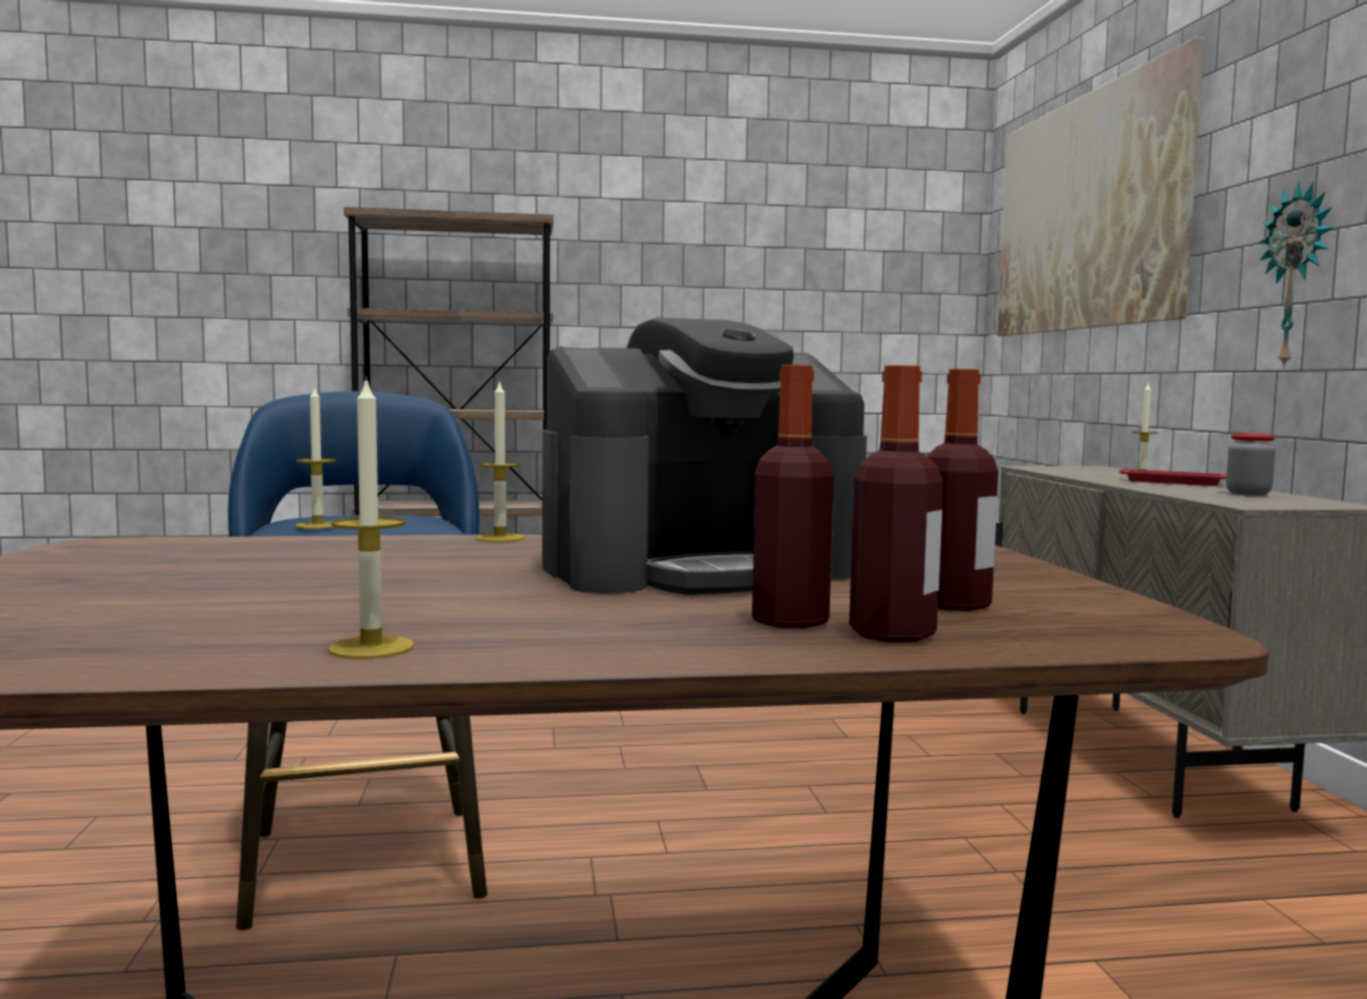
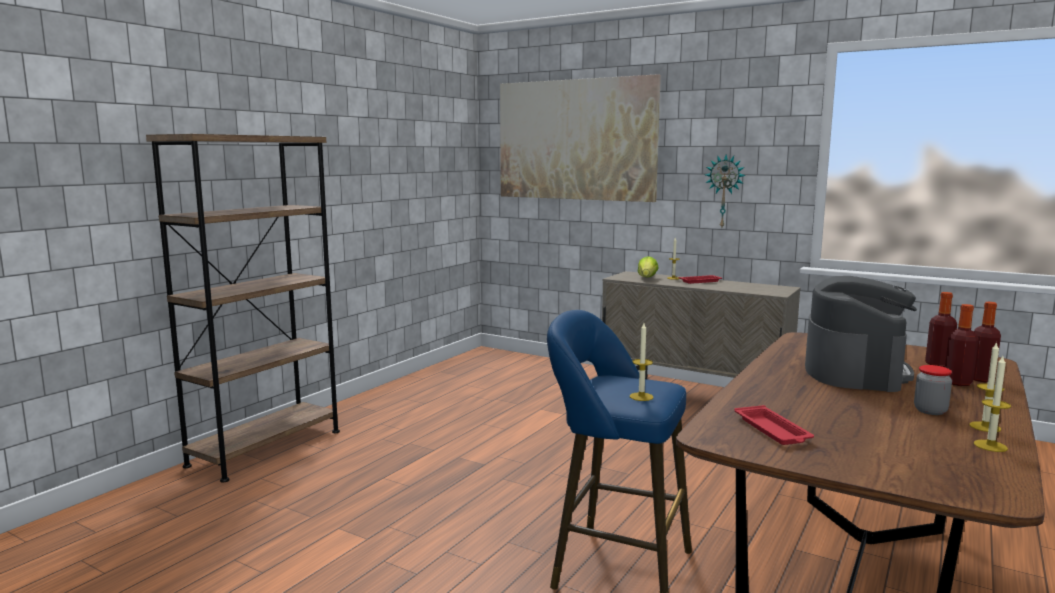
camera: 50 degrees left, 5 degrees up
candle [476,379,525,542] -> candle moved to [974,356,1011,452]
jar [1226,434,1275,496] -> jar moved to [914,365,952,415]
none -> lettuce [637,256,659,277]
none -> red tray [734,405,814,445]

